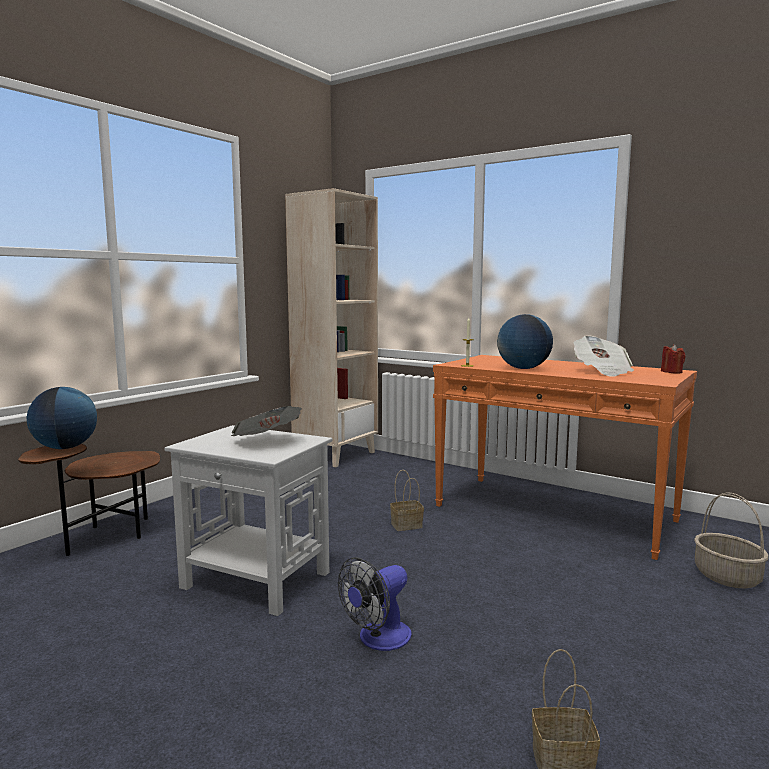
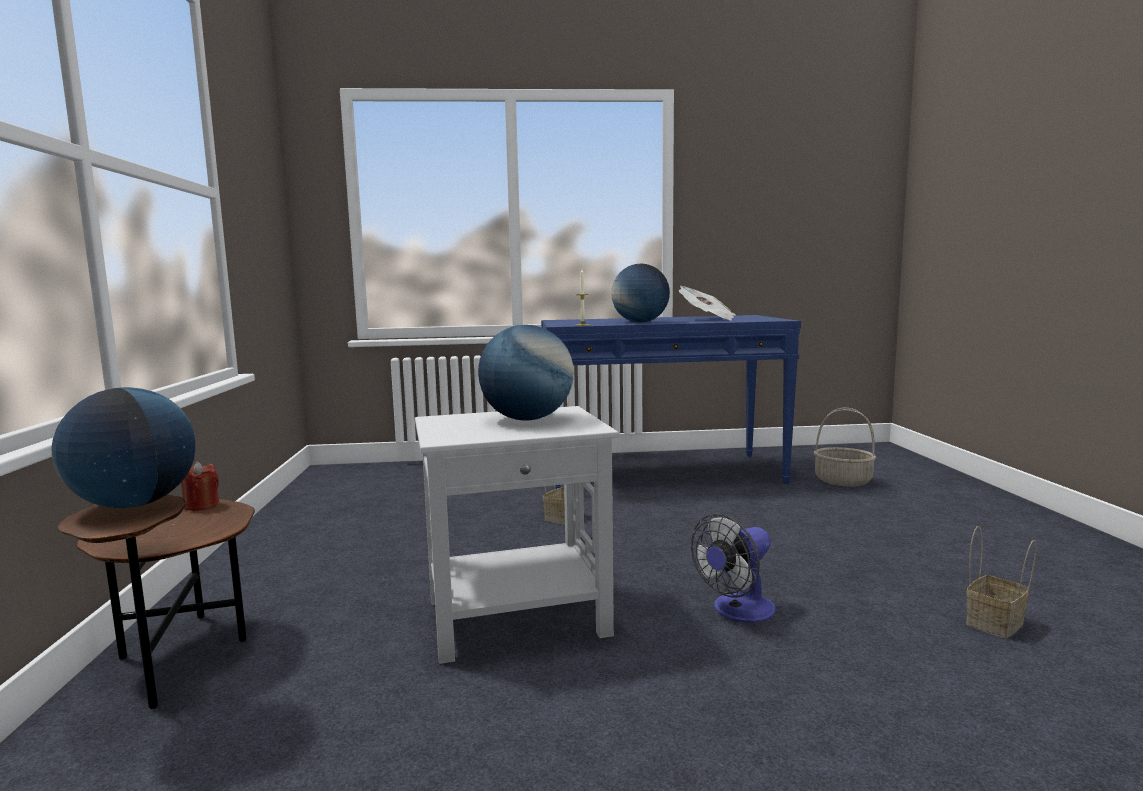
camera: 40 degrees left, 0 degrees up
newspaper [231,406,302,436] -> globe [478,325,574,421]
beige bookcase [285,188,378,468] -> none
fan [338,557,412,651] -> fan turned 45 degrees clockwise [691,513,775,622]
orange console table [433,355,697,560] -> blue console table [541,315,801,489]
red candle [661,344,685,373] -> red candle moved to [181,461,219,511]

